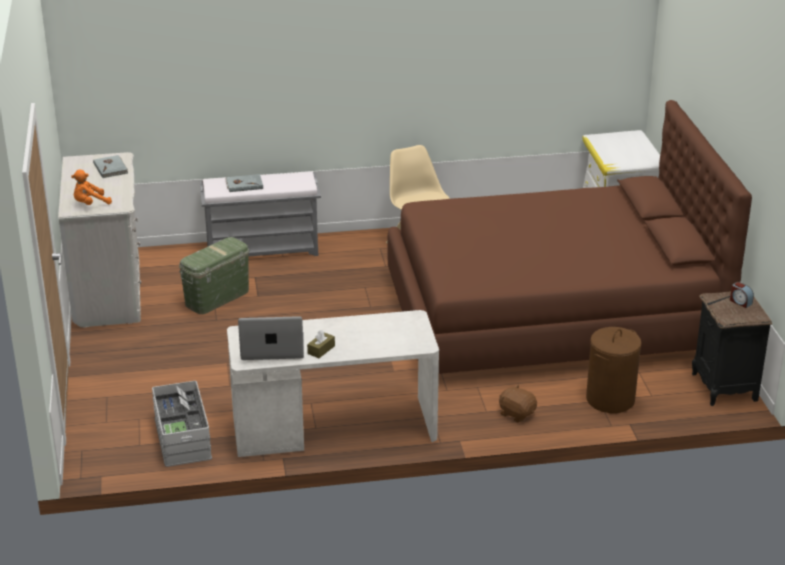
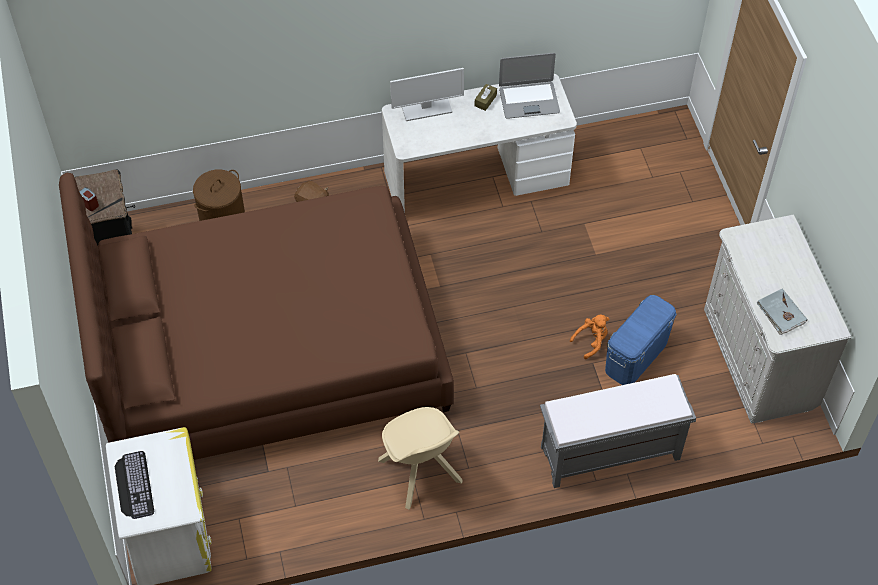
camera: 175 degrees right, 25 degrees up
orange plush toy [71,170,112,205] -> orange plush toy moved to [570,315,609,359]
grey storage box [152,381,212,467] -> none
green storage box [179,237,249,314] -> blue storage box [605,295,676,385]
grey book [225,174,263,192] -> none
none -> keyboard [115,451,154,519]
none -> monitor [390,68,464,121]

